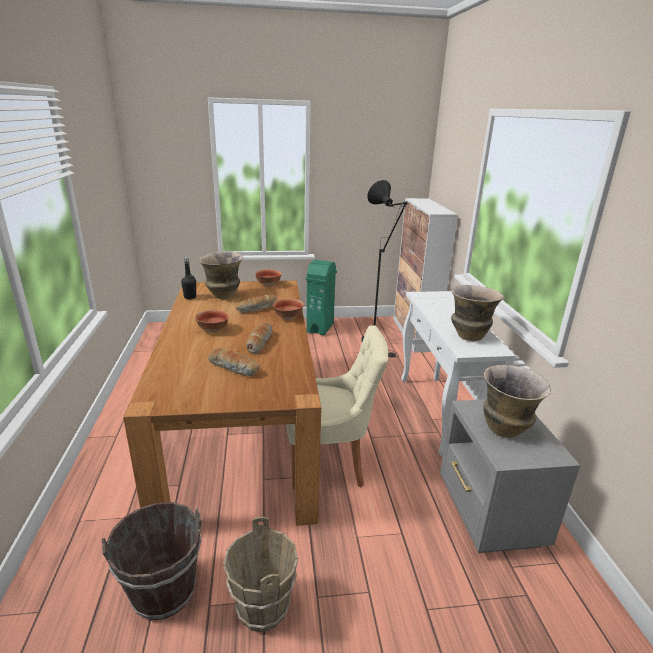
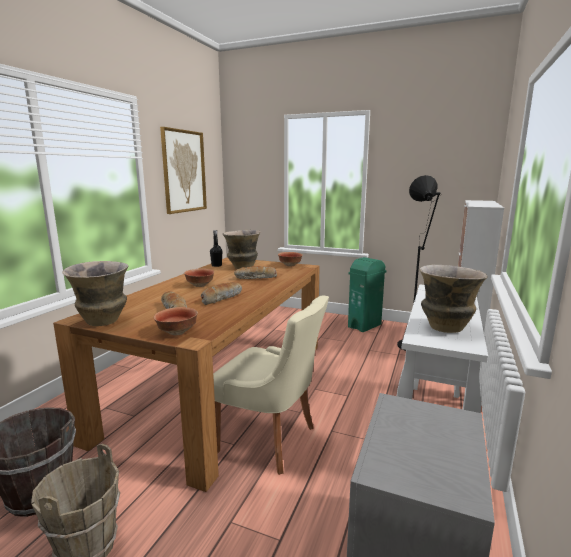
camera: 30 degrees right, 10 degrees down
bowl [273,298,304,320] -> bowl moved to [154,307,198,336]
vase [483,365,551,438] -> vase moved to [62,261,128,326]
none -> picture [160,127,207,214]

